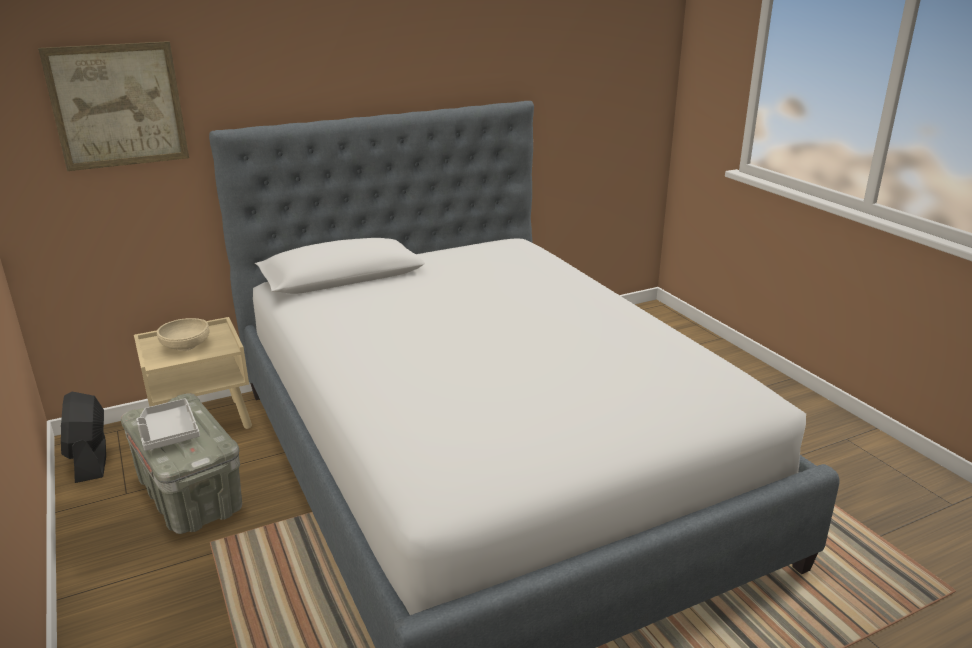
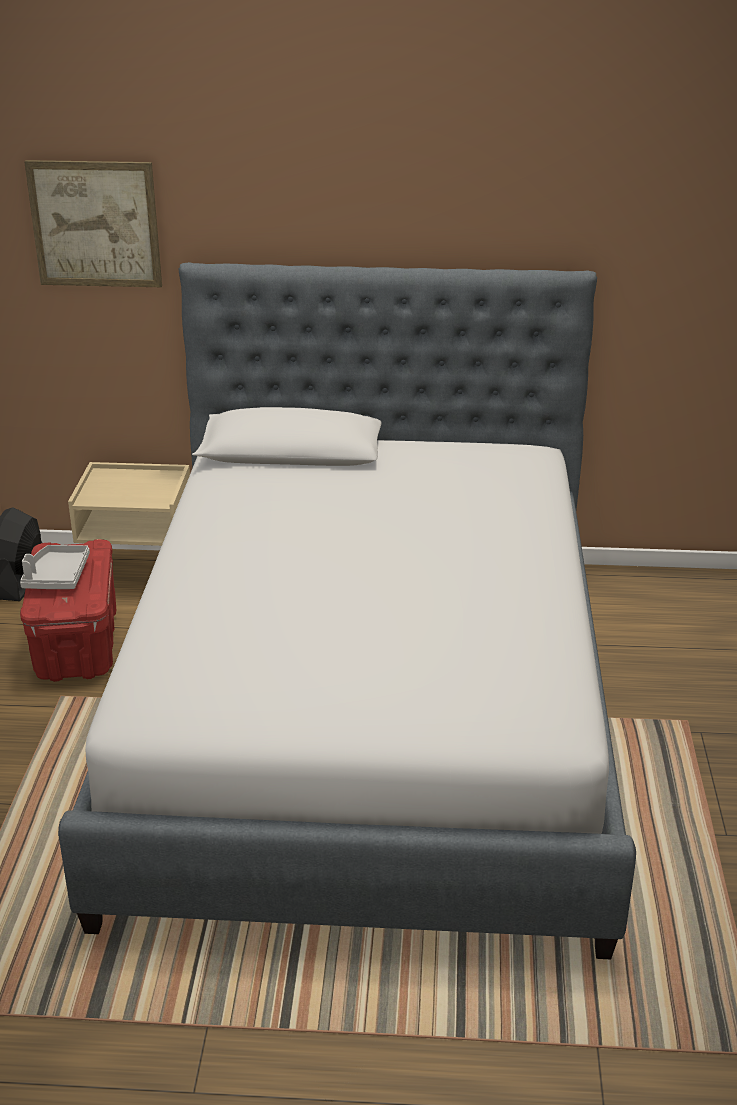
camera: 30 degrees right, 5 degrees up
grey storage box [121,393,242,534] -> red storage box [20,539,116,682]
beige bowl [157,318,210,351] -> none

